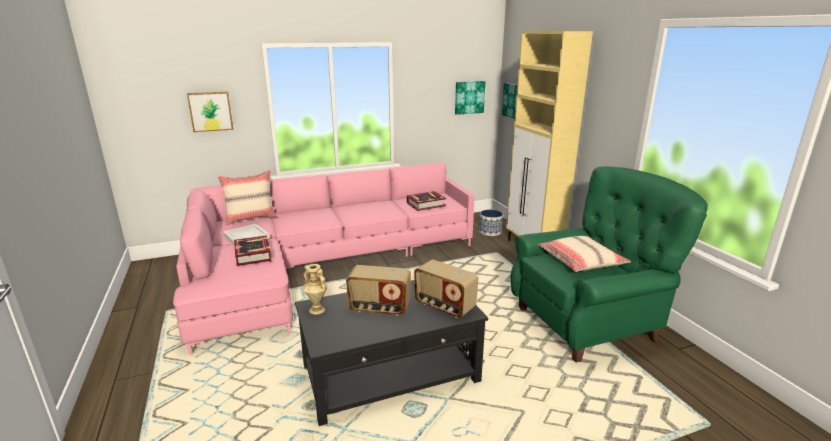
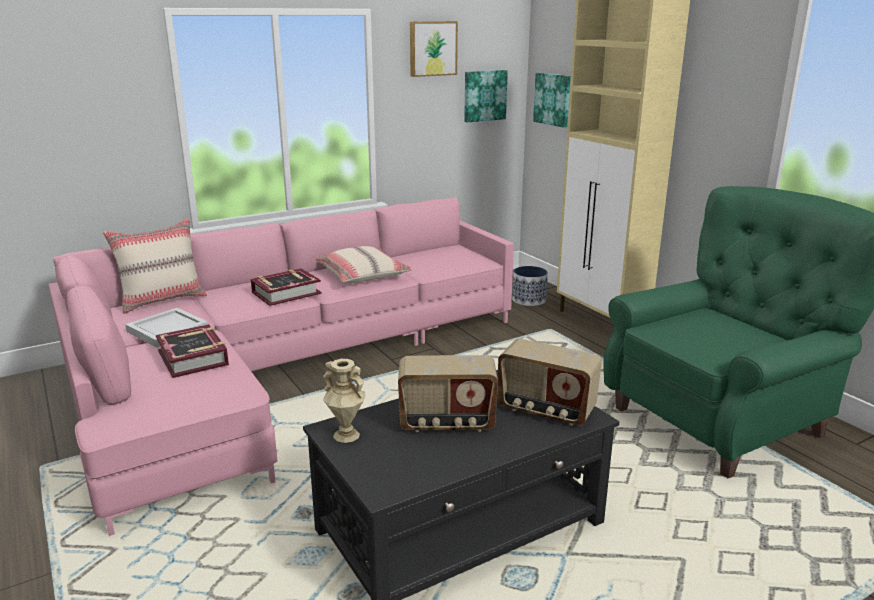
camera: 10 degrees left, 0 degrees up
picture [187,92,233,132] -> picture moved to [410,21,458,77]
book [407,191,446,211] -> book moved to [251,268,322,306]
beige pillow [538,236,631,272] -> beige pillow moved to [315,246,413,283]

